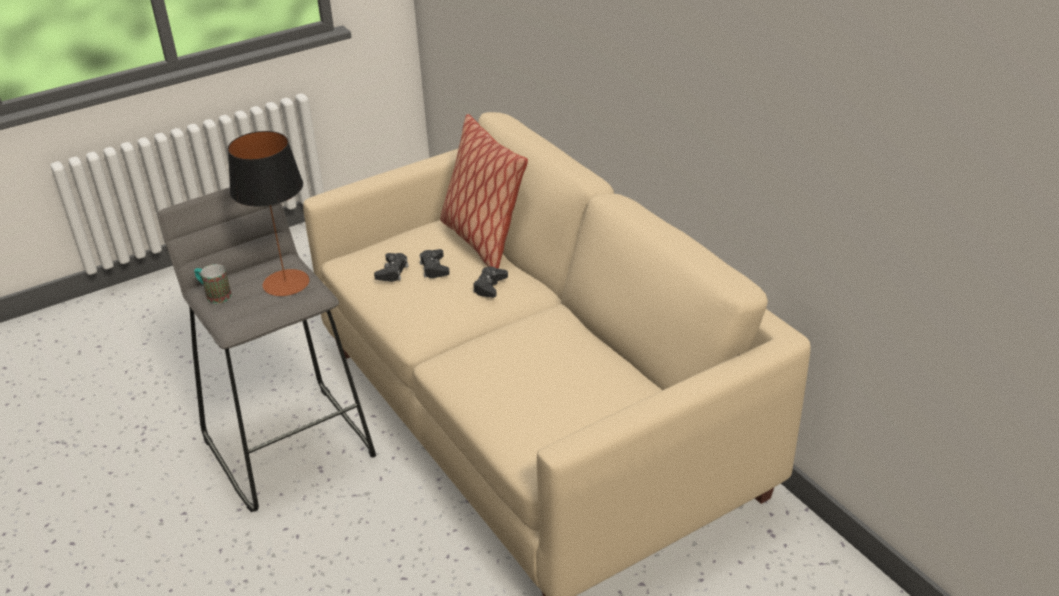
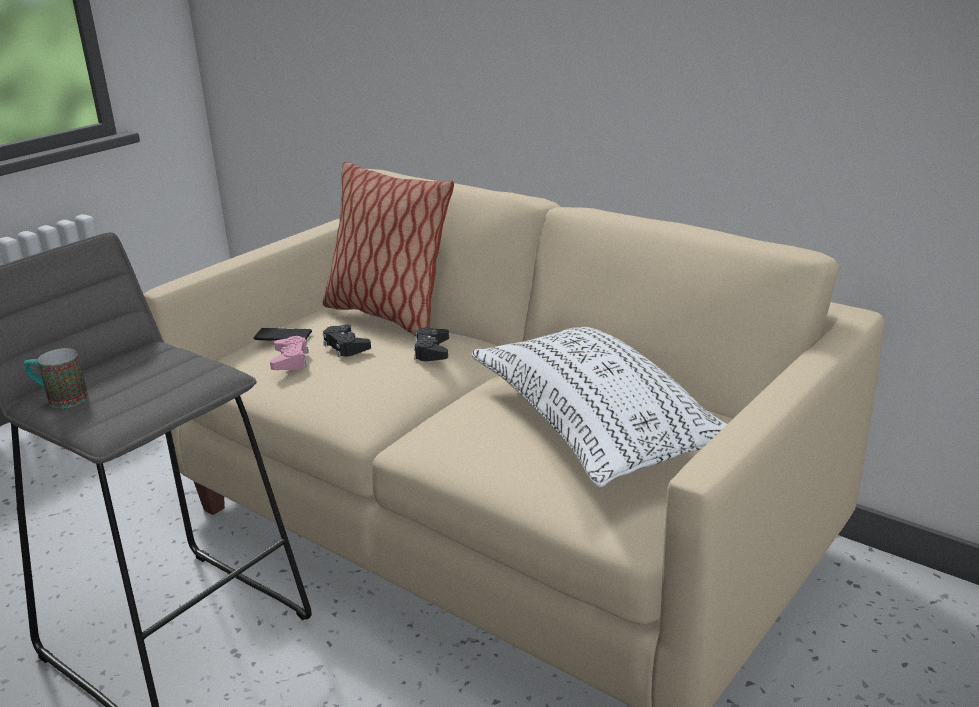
camera: 20 degrees left, 10 degrees down
table lamp [228,131,310,296] -> none
black game controller [374,253,409,282] -> pink game controller [270,336,309,370]
none -> phone [254,328,312,341]
none -> white pillow [471,327,727,488]

